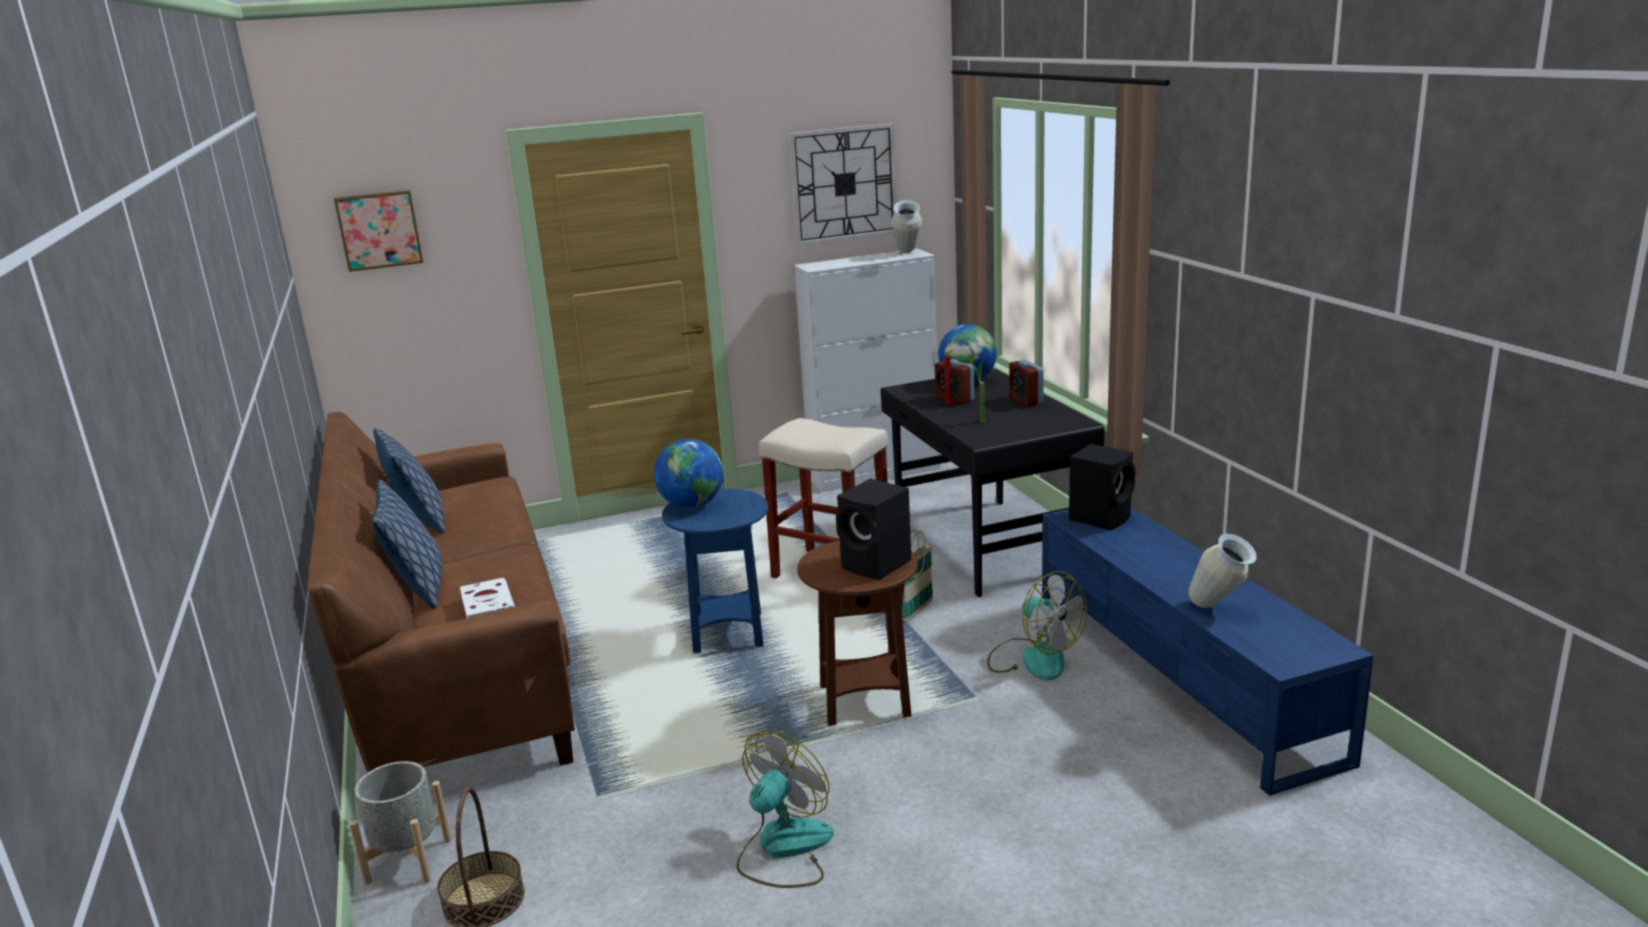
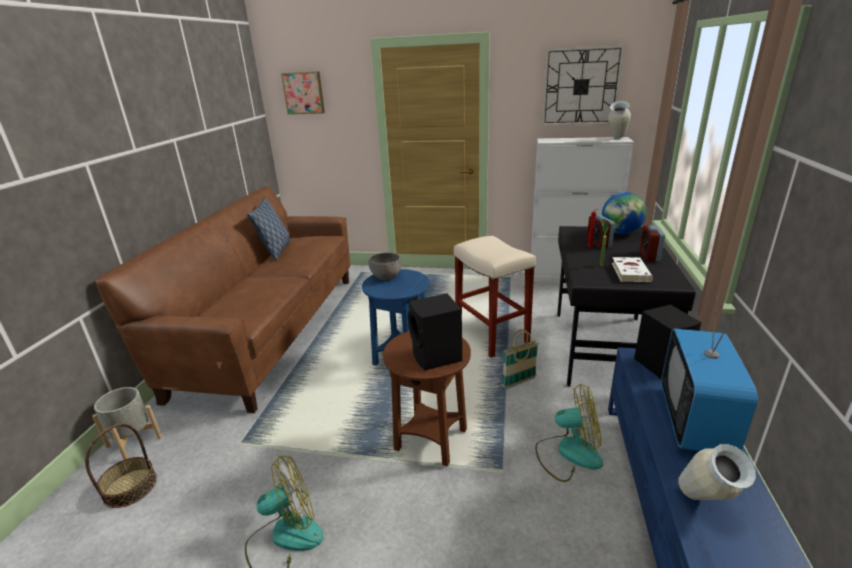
camera: 30 degrees right, 5 degrees up
pillow [372,480,442,609] -> none
white book [460,578,515,618] -> white book moved to [612,257,653,283]
globe [654,439,723,508] -> grey bowl [368,253,402,280]
fan [987,571,1087,680] -> fan turned 75 degrees counterclockwise [535,384,603,482]
none -> television [661,293,758,451]

